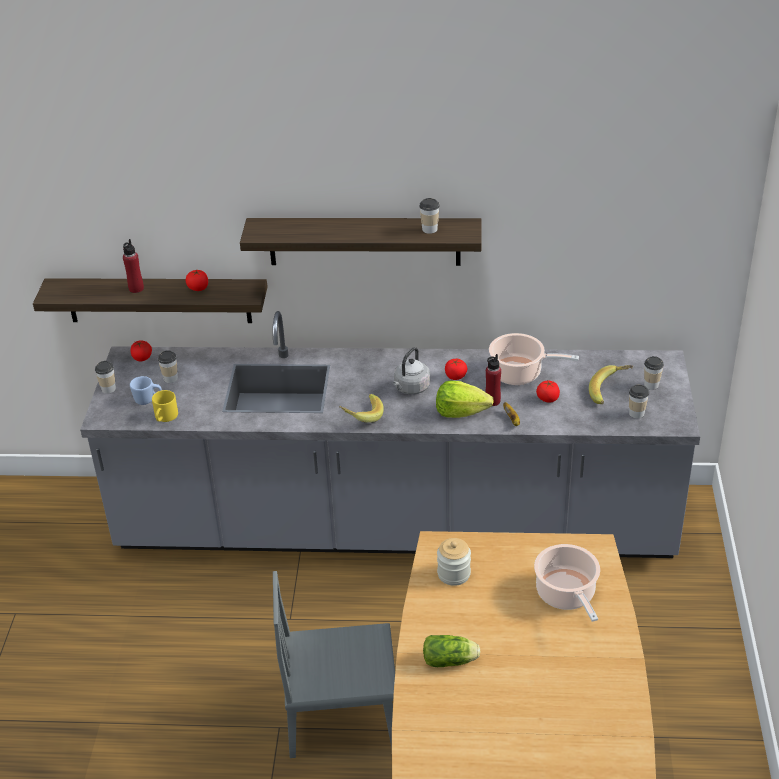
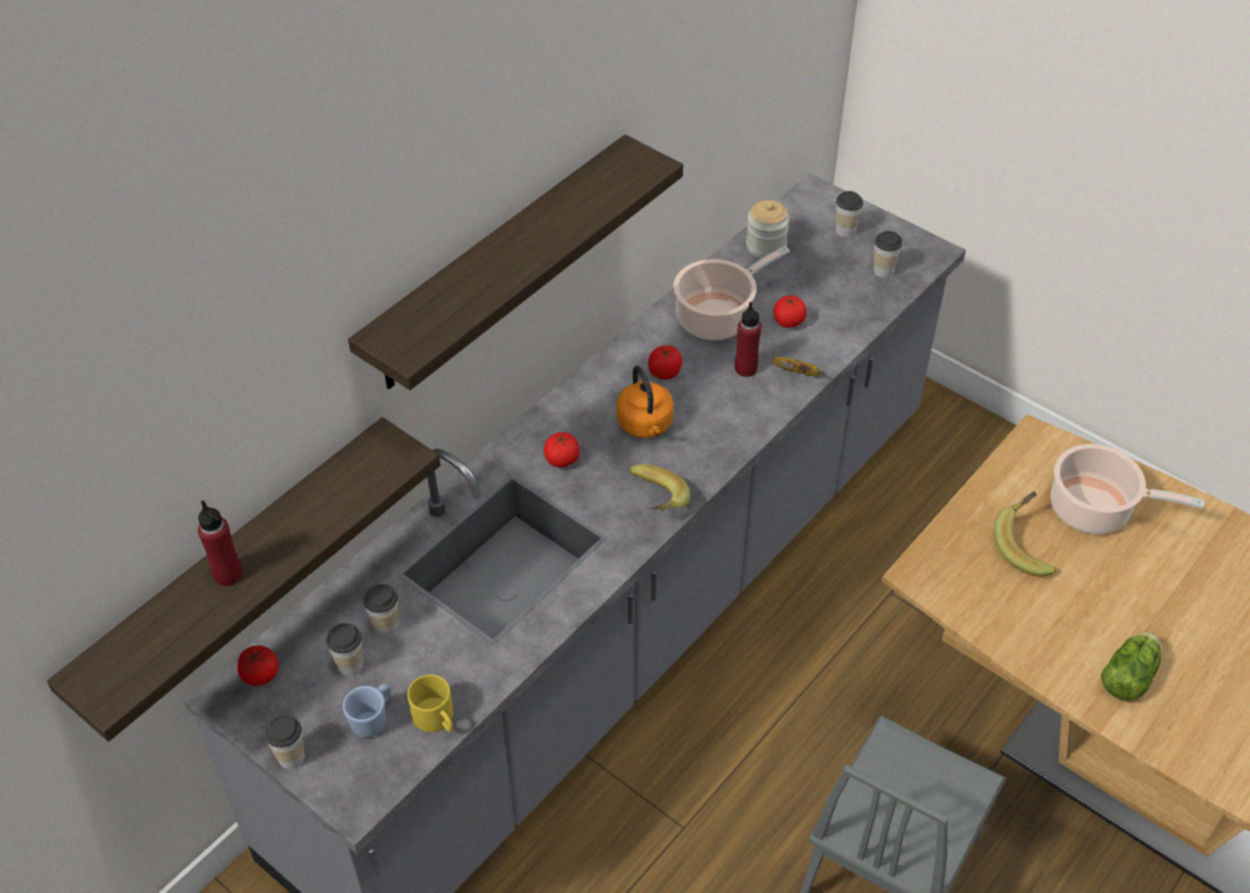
camera: 55 degrees left, 10 degrees up
tomato [186,269,208,291] -> tomato moved to [544,432,580,467]
grey kettle [393,347,430,395] -> orange kettle [617,366,674,438]
cup [419,198,440,234] -> cup moved to [363,584,399,636]
lettuce [436,381,494,418] -> none
jar [437,538,471,586] -> jar moved to [746,200,790,258]
banana [589,365,633,404] -> banana moved to [994,491,1056,577]

